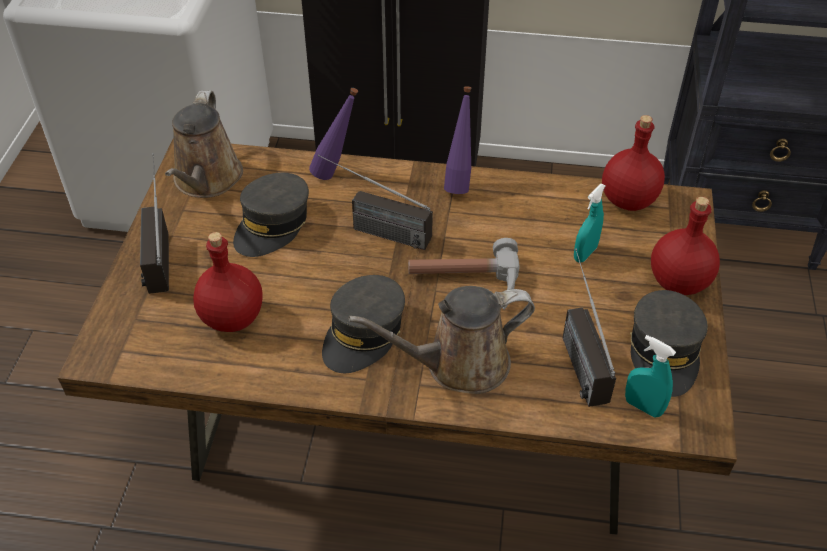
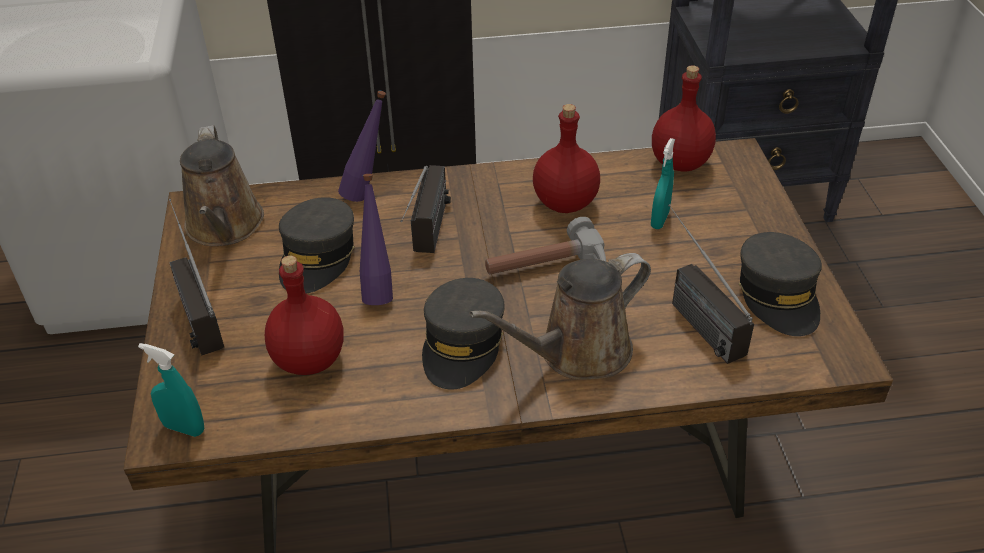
camera: 15 degrees left, 5 degrees down
radio [318,155,433,250] -> radio turned 90 degrees counterclockwise [400,165,451,253]
purple bottle [444,86,471,194] -> purple bottle moved to [360,174,393,305]
turquoise spray bottle [625,335,676,418] -> turquoise spray bottle moved to [138,343,204,437]
red bottle [651,197,720,295] -> red bottle moved to [533,104,600,213]

